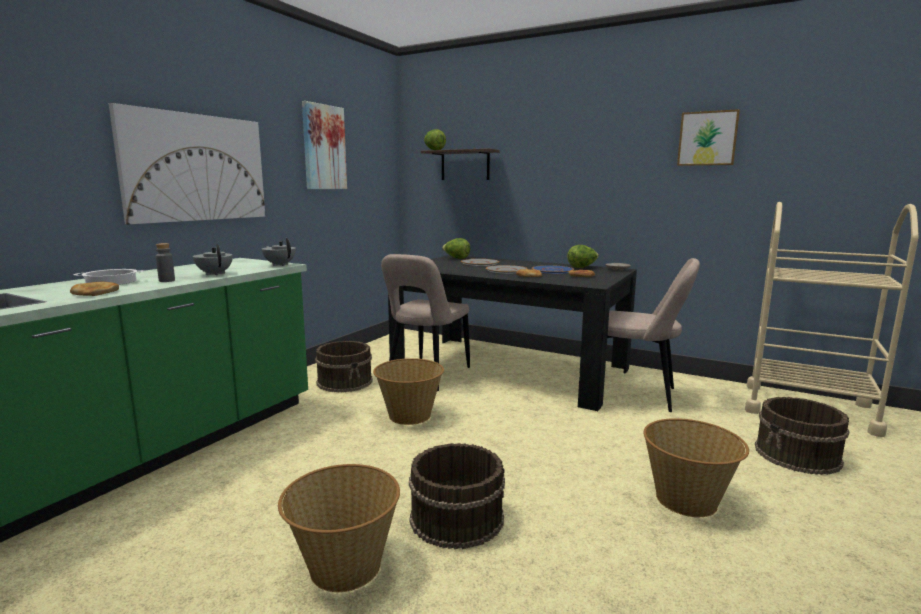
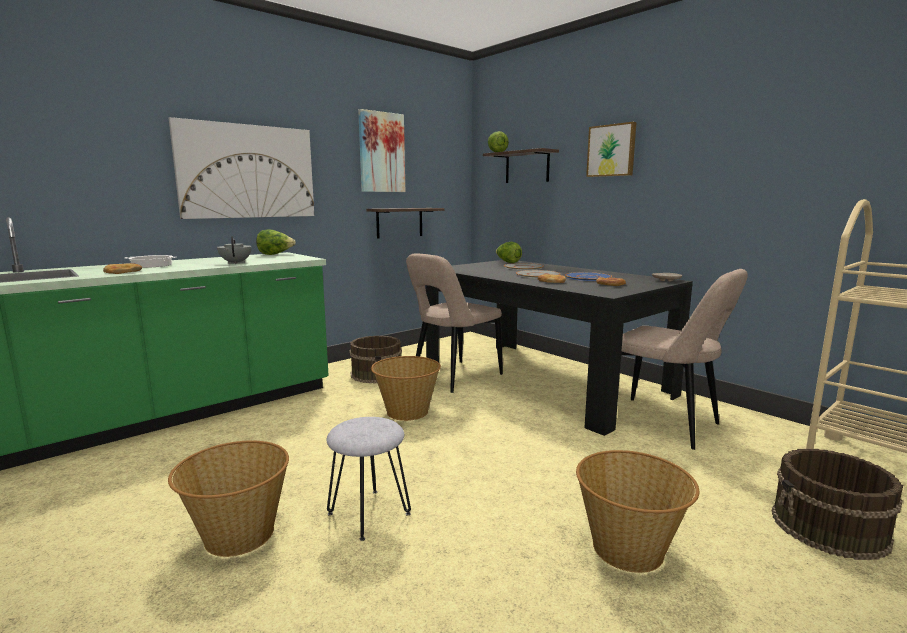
camera: 20 degrees right, 0 degrees up
grey bottle [156,243,175,282] -> none
grey teapot [262,238,296,266] -> none
brown bucket [409,443,505,549] -> grey stool [327,417,411,541]
lettuce [567,245,599,268] -> lettuce moved to [256,229,296,255]
picture [677,109,740,166] -> picture moved to [586,122,637,177]
none -> shelf [367,208,444,239]

